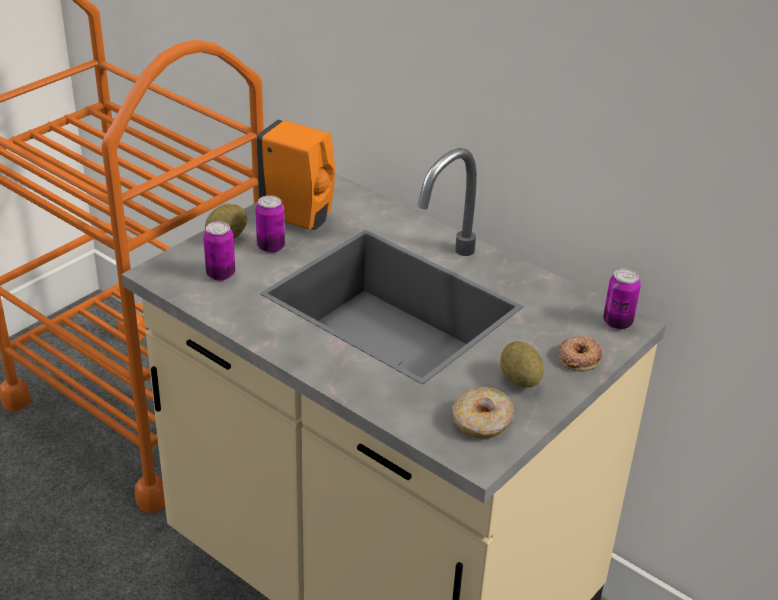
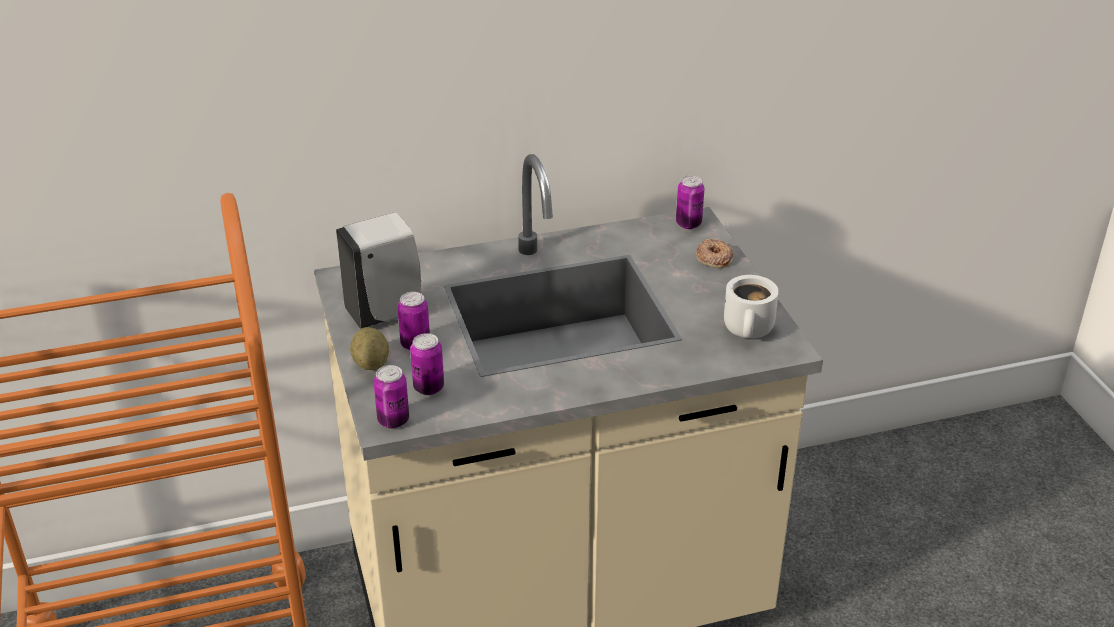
camera: 55 degrees left, 0 degrees up
orange soap dispenser [257,119,335,230] -> white soap dispenser [336,212,421,329]
donut [452,387,514,439] -> white mug [724,275,779,338]
potato [500,341,544,388] -> none
none -> can [374,365,409,428]

